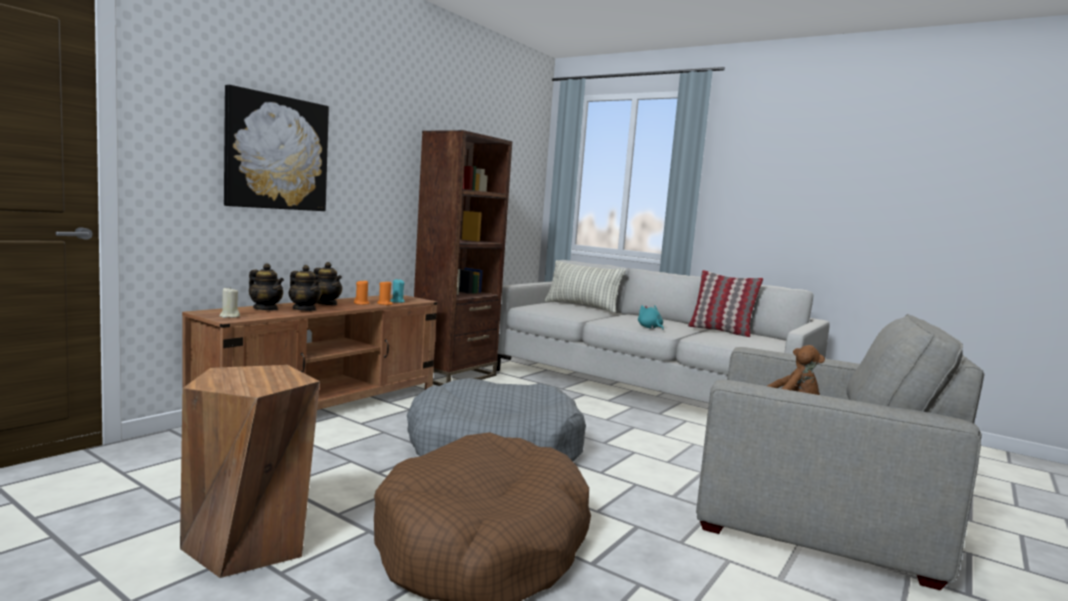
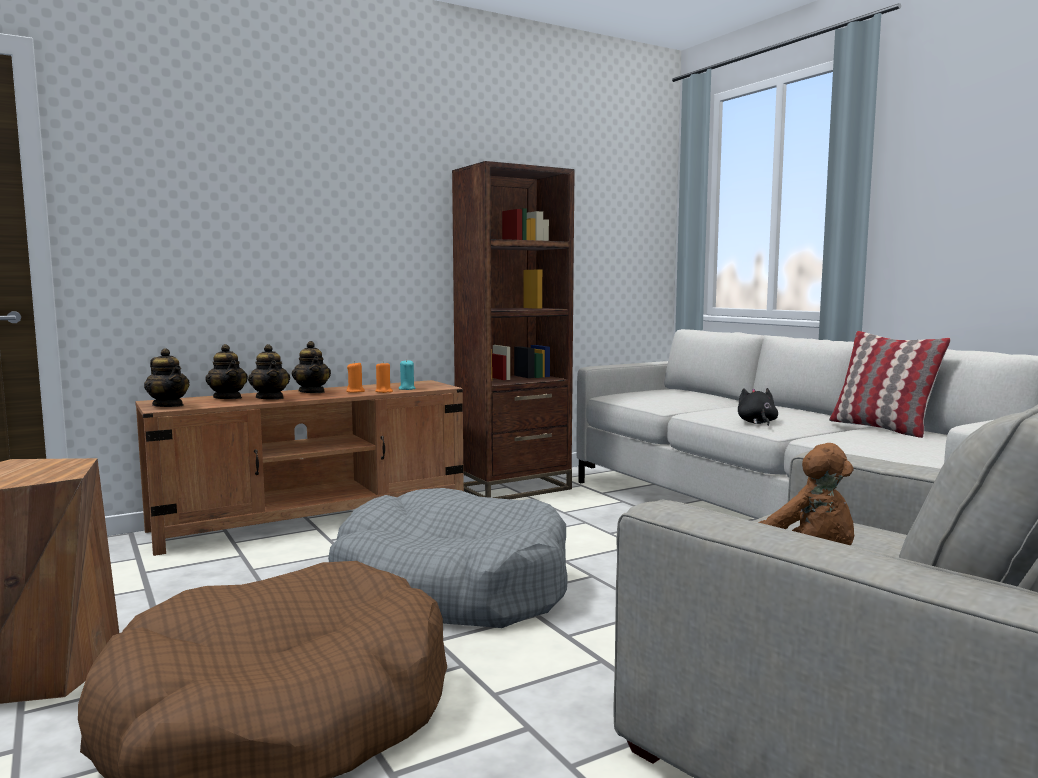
camera: 25 degrees right, 0 degrees up
beige candle [219,287,240,318] -> teapot [144,348,190,407]
picture [224,85,329,211] -> none
pillow [545,260,626,313] -> none
turquoise plush toy [638,305,664,330] -> black plush toy [738,388,778,426]

